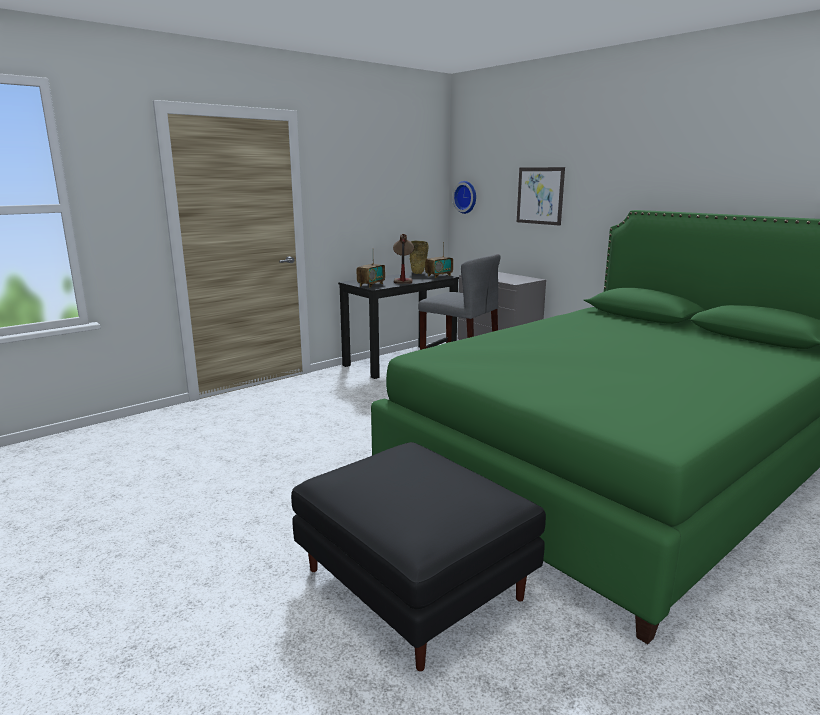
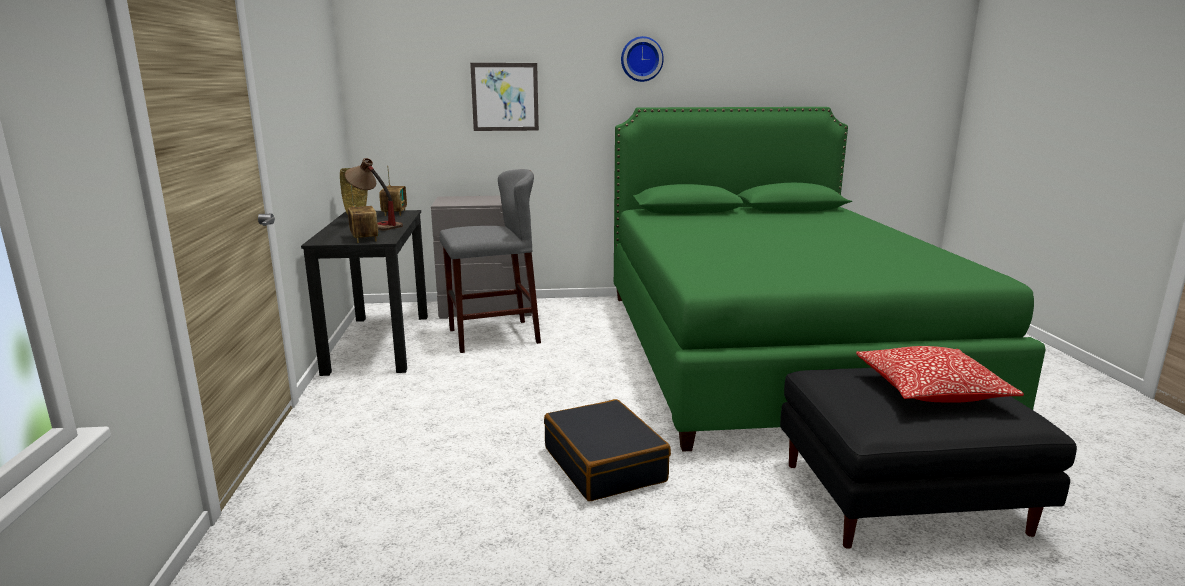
camera: 55 degrees left, 0 degrees up
wall clock [452,181,476,214] -> wall clock moved to [621,36,664,82]
none -> black suitcase [544,399,671,501]
none -> pillow [856,346,1024,402]

